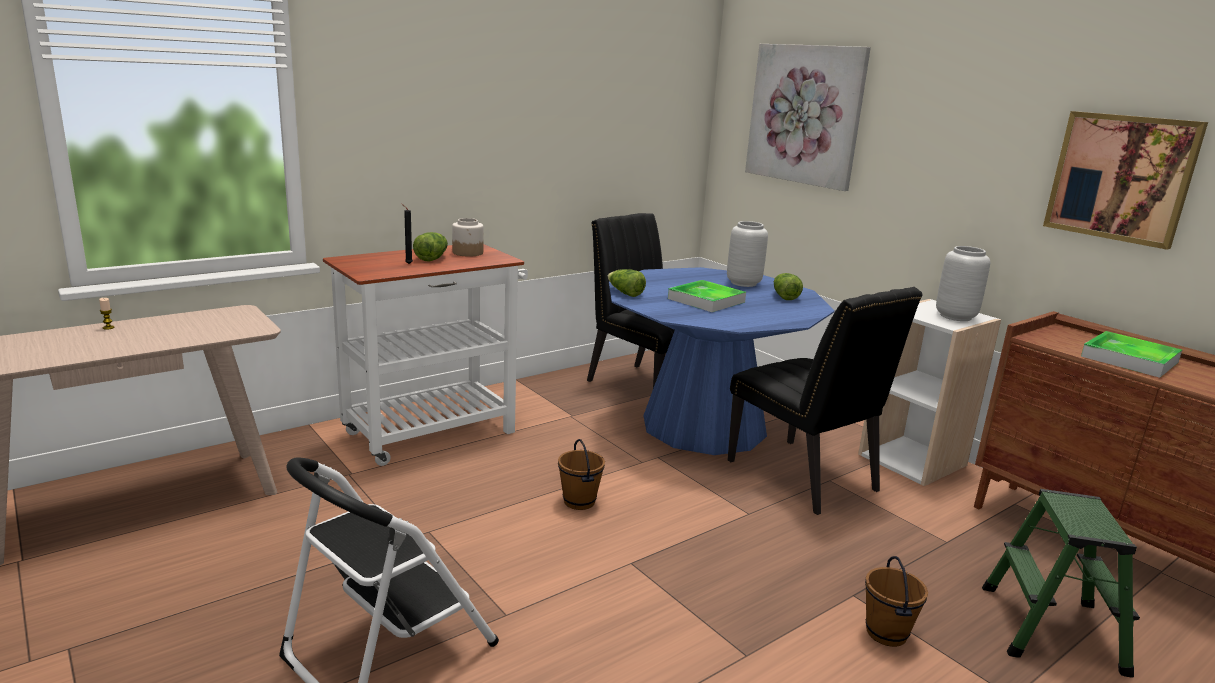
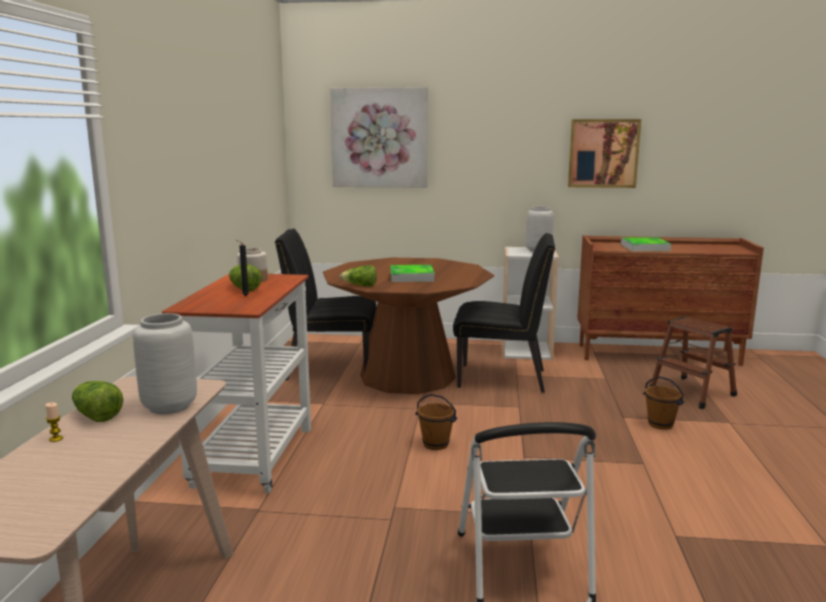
camera: 45 degrees left, 5 degrees down
blue dining table [609,267,835,455] -> brown dining table [323,258,494,394]
grey vase [727,221,768,287] -> grey vase moved to [133,313,197,414]
lettuce [774,273,803,300] -> lettuce moved to [72,381,123,422]
green step ladder [982,489,1140,678] -> brown step ladder [649,316,737,409]

